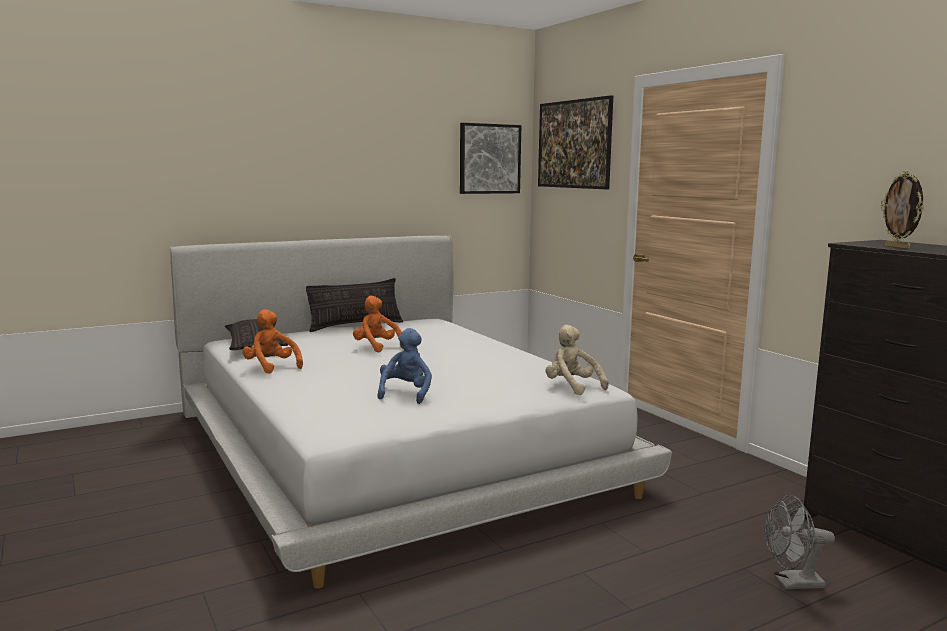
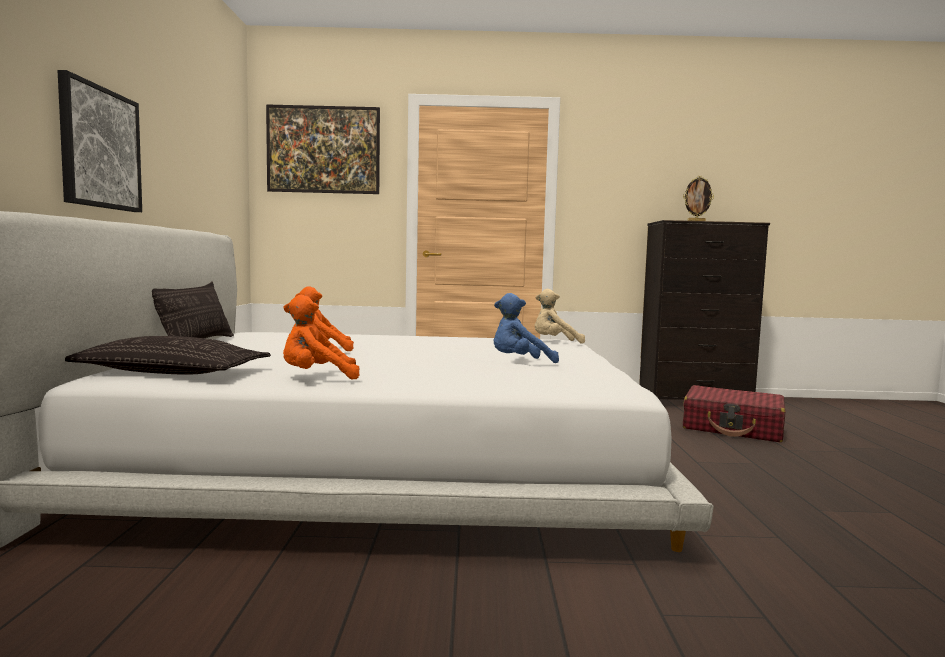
camera: 60 degrees left, 5 degrees down
blue plush toy [377,328,432,404] -> blue plush toy turned 60 degrees counterclockwise [493,293,559,363]
picture [460,123,521,194] -> picture moved to [58,70,142,212]
grey fan [765,495,835,589] -> red suitcase [683,385,785,442]

